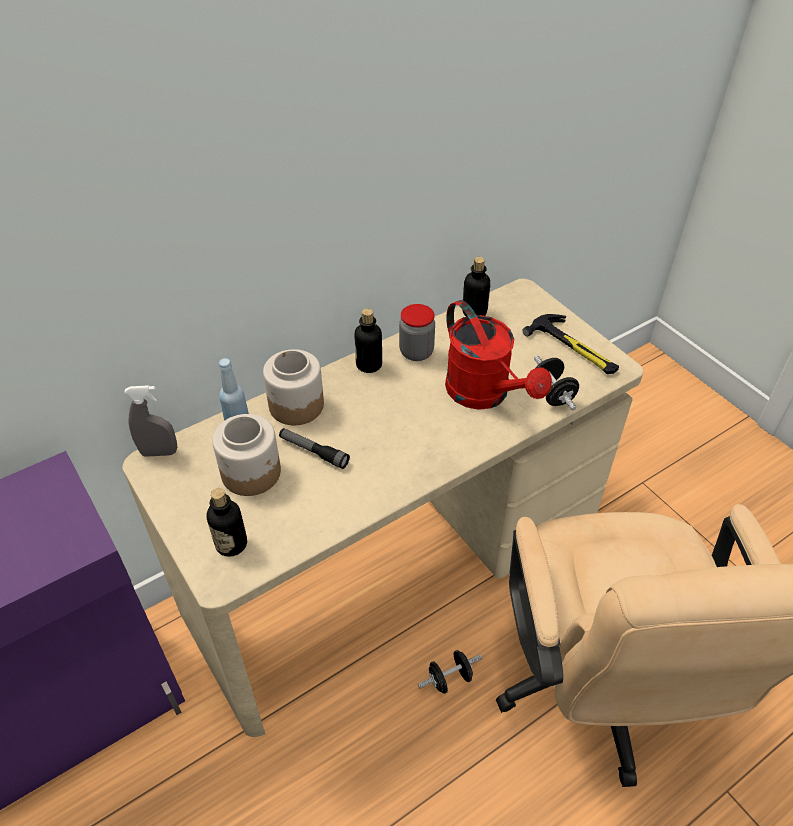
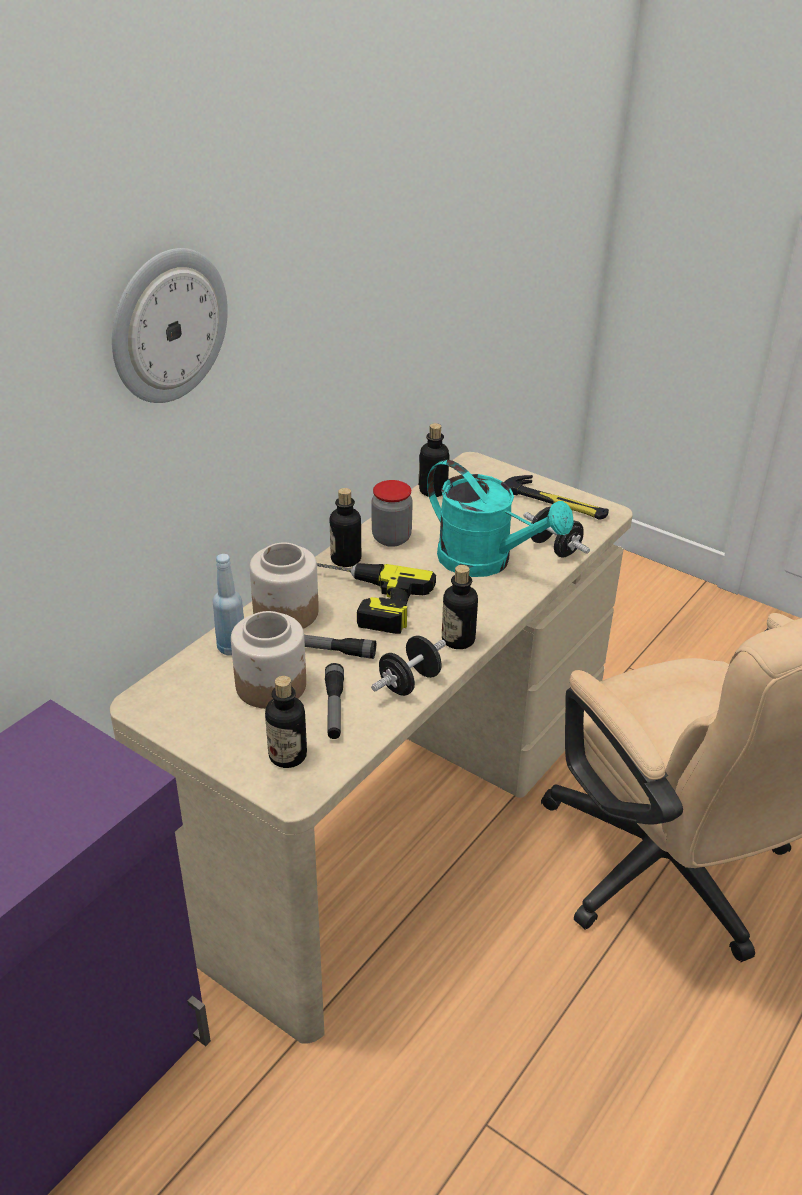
camera: 20 degrees left, 10 degrees down
grey spray bottle [124,385,177,457] -> none
black dumbbell [418,650,482,694] -> black dumbbell moved to [371,635,446,696]
red watering can [445,300,552,410] -> turquoise watering can [427,460,574,577]
none -> wall clock [112,248,228,403]
none -> power drill [317,563,436,634]
none -> flashlight [325,663,344,739]
none -> bottle [442,565,478,649]

